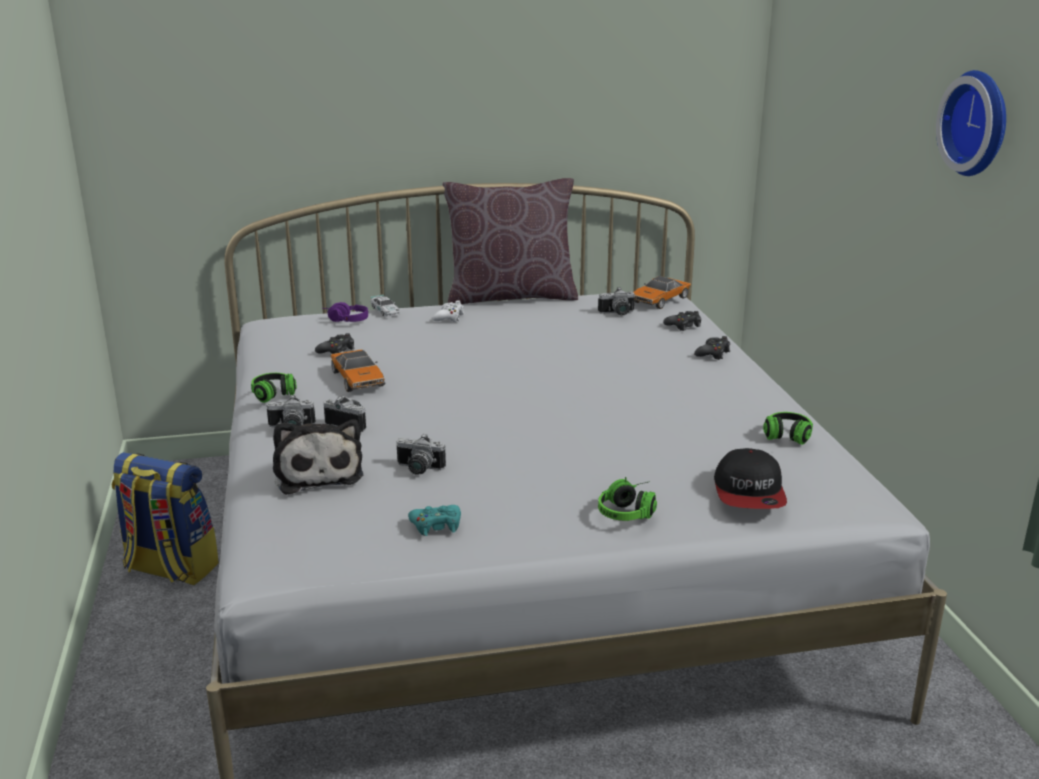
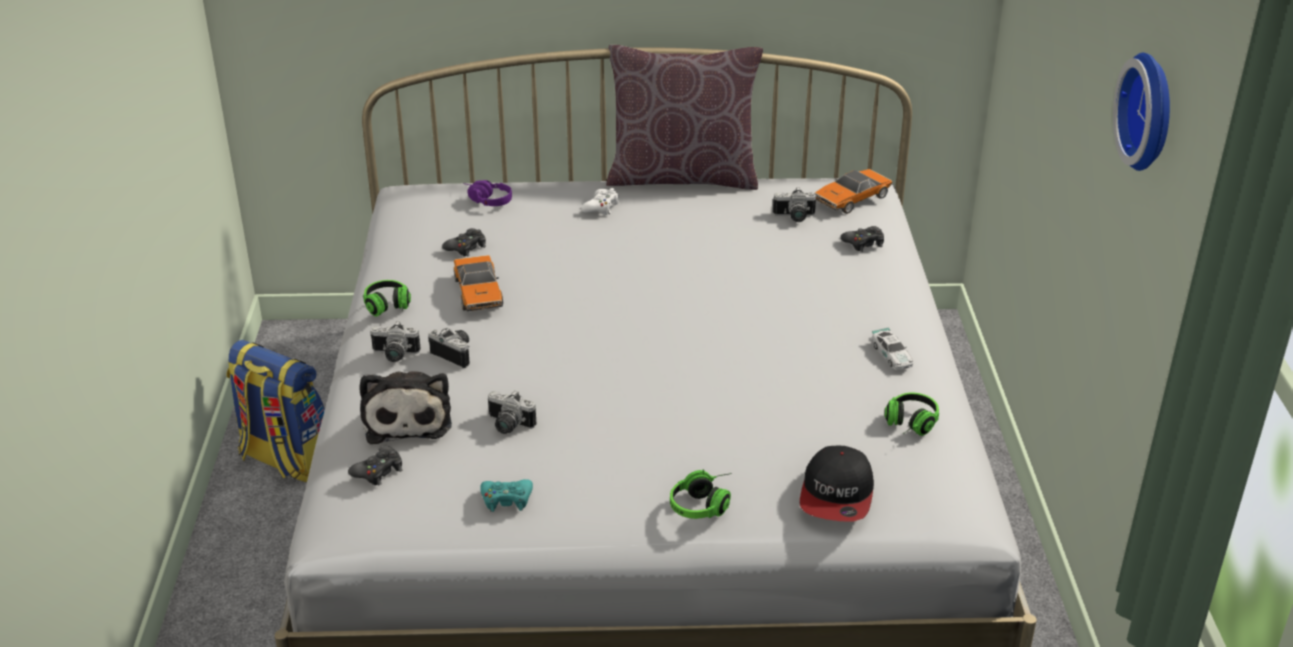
camera: 10 degrees right, 10 degrees up
toy car [371,295,400,317] -> toy car moved to [871,327,913,370]
black game controller [694,336,730,360] -> black game controller moved to [348,446,402,485]

